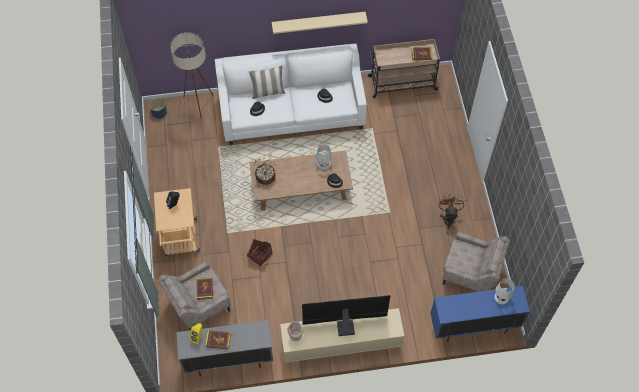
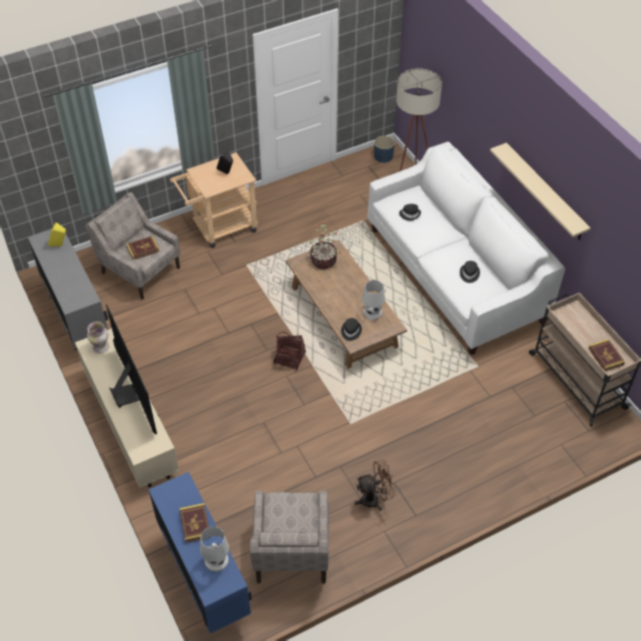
camera: 70 degrees right, 10 degrees down
book [205,330,231,349] -> book moved to [179,503,210,543]
basket [247,239,272,267] -> basket moved to [273,332,306,371]
pillow [248,65,285,99] -> none

